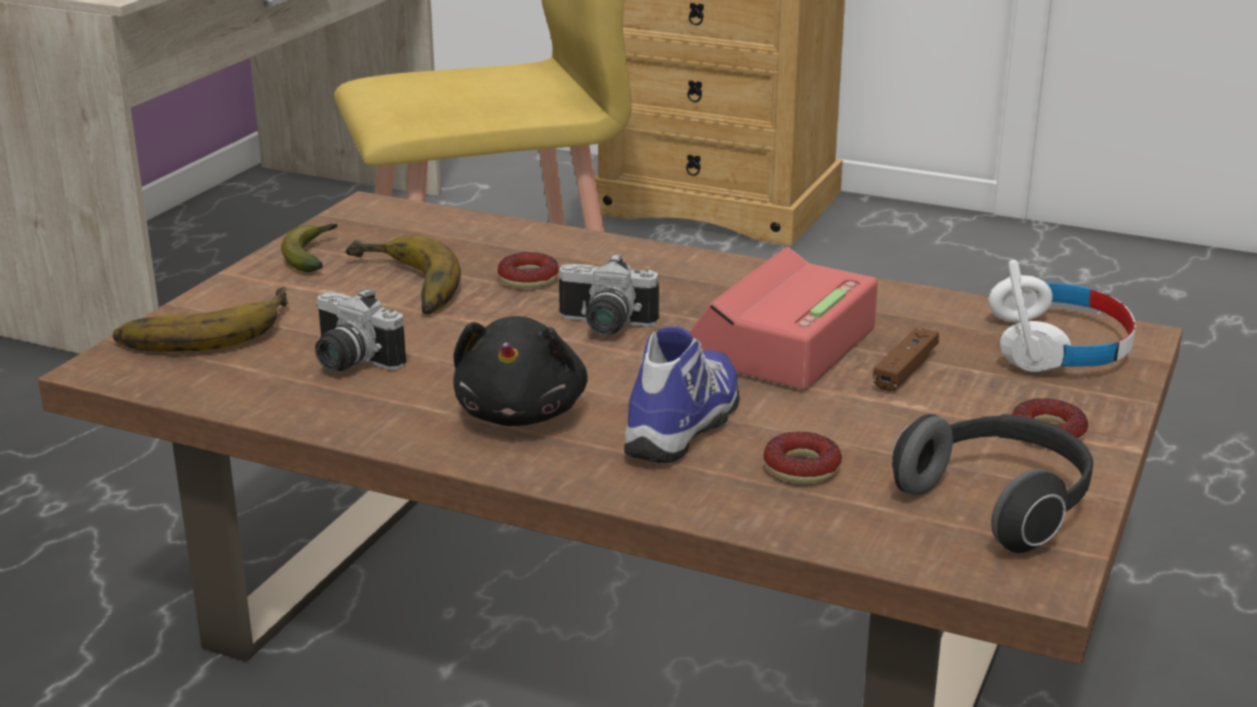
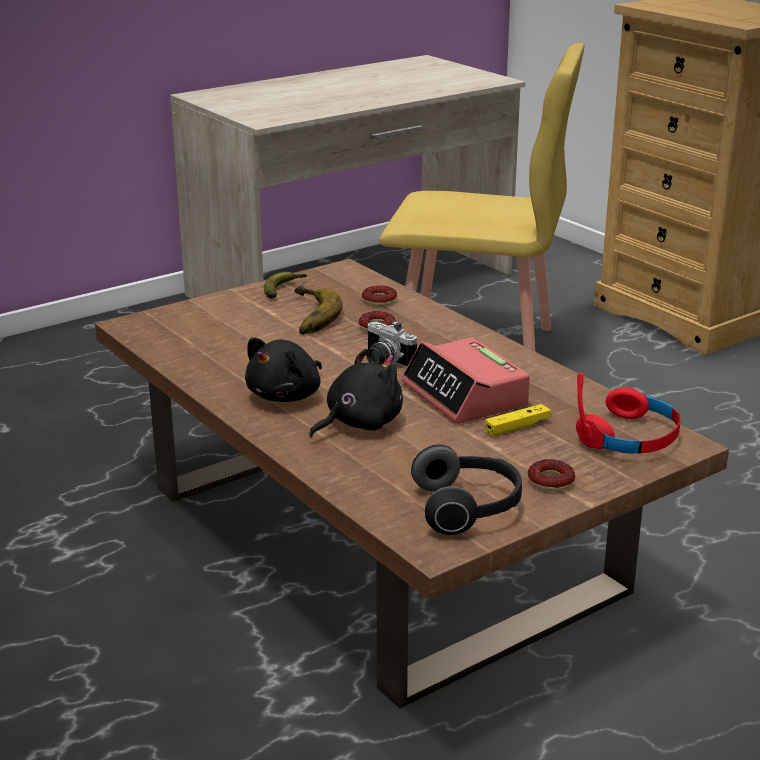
camera: 30 degrees right, 0 degrees up
banana [113,287,288,352] -> none
camera [315,288,406,371] -> none
shoe [624,326,740,463] -> black plush toy [309,349,403,438]
alarm clock [689,246,878,389] -> alarm clock turned 90 degrees counterclockwise [401,338,530,424]
donut [763,431,842,484] -> donut moved to [362,285,397,306]
brown game controller [873,327,939,391] -> yellow game controller [485,404,551,436]
white headphones [988,260,1136,372] -> red headphones [576,372,681,454]

